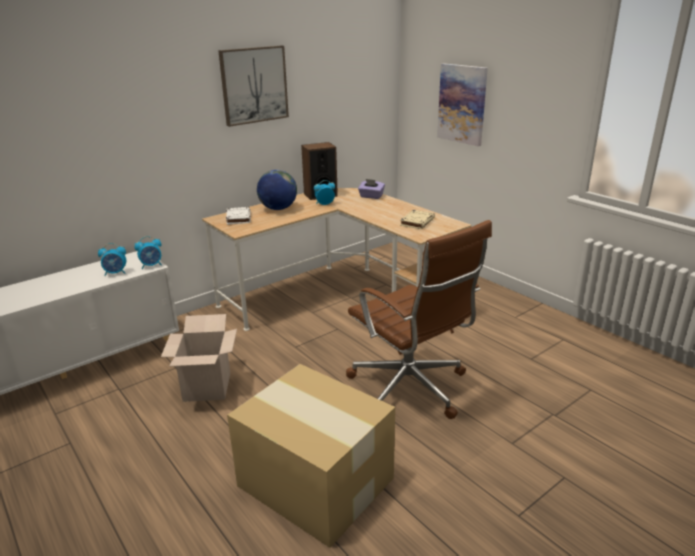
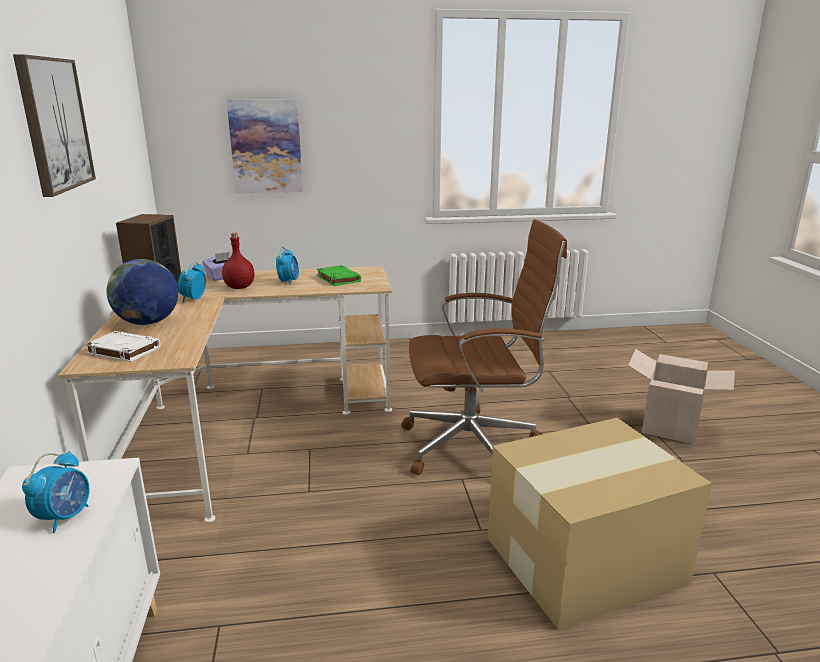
camera: 60 degrees left, 5 degrees down
alarm clock [134,236,162,269] -> alarm clock moved to [276,247,299,285]
cardboard box [161,314,237,402] -> cardboard box moved to [628,349,735,444]
beige book [400,210,435,229] -> green book [317,265,361,286]
none -> red bottle [222,233,255,289]

